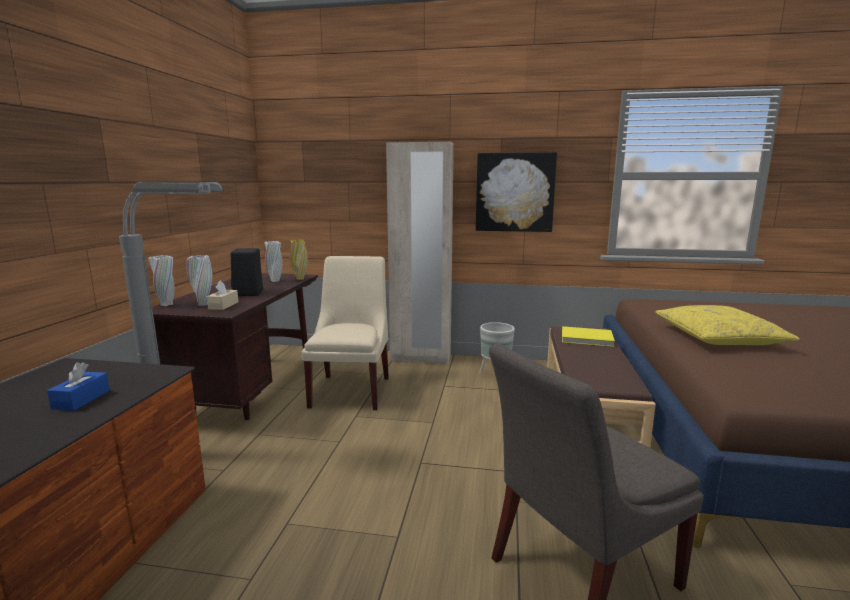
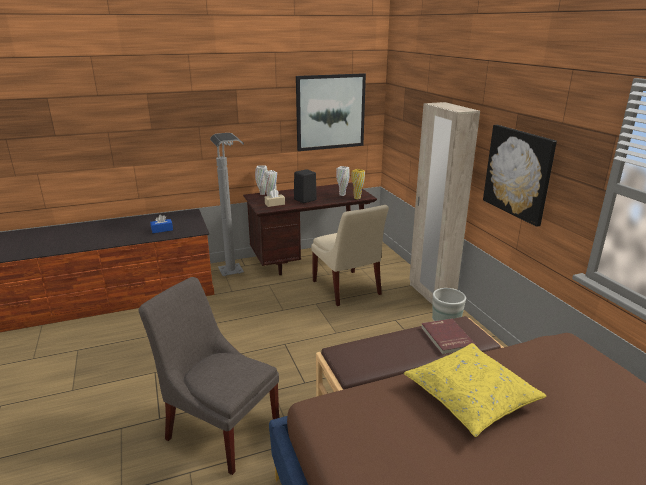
camera: 60 degrees right, 10 degrees up
beige chair [302,256,389,410] -> beige chair turned 90 degrees clockwise [311,205,389,306]
yellow book [562,326,615,347] -> red book [421,319,477,355]
none -> picture [296,73,366,151]

